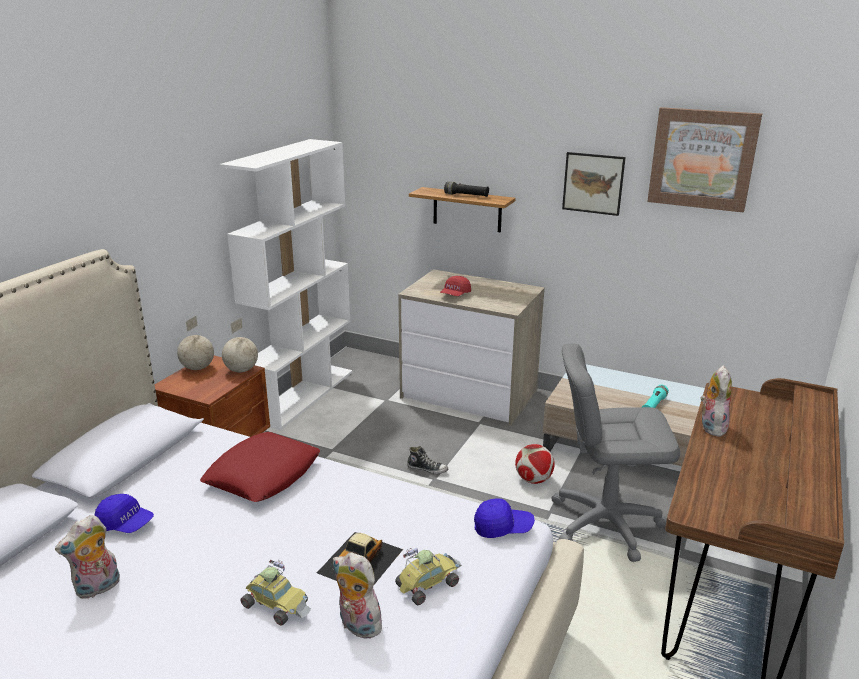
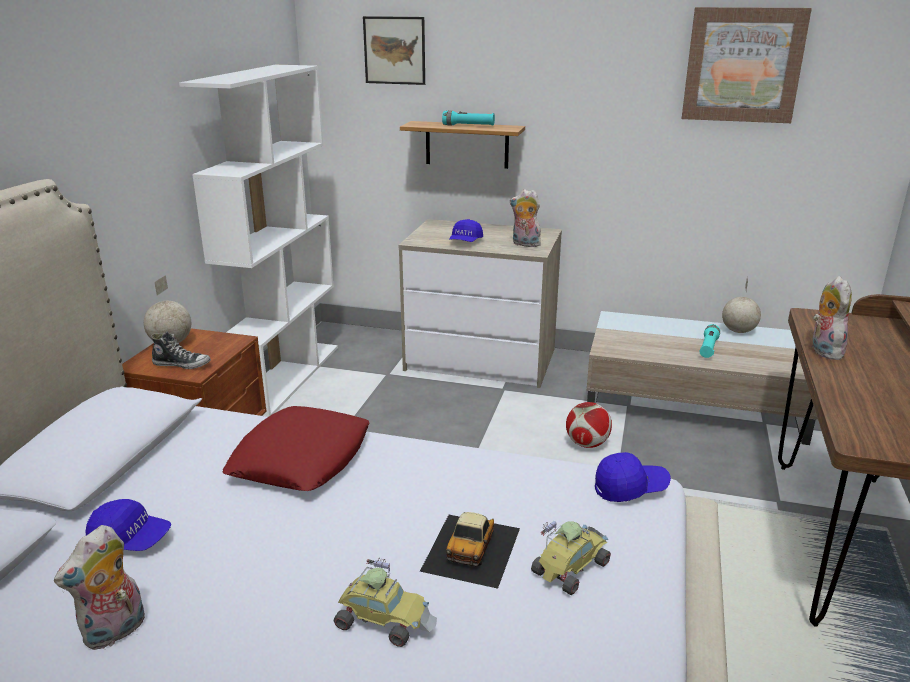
camera: 10 degrees left, 0 degrees up
globe [222,318,258,372] -> globe moved to [722,279,761,333]
plush toy [333,552,387,638] -> plush toy moved to [510,190,541,247]
shoe [407,446,448,475] -> shoe moved to [151,331,211,369]
red cap [440,276,471,296] -> blue cap [449,219,483,242]
black flashlight [444,182,489,197] -> turquoise flashlight [442,110,495,126]
grey office chair [551,343,680,562] -> none
picture [562,152,626,216] -> picture moved to [363,16,425,85]

